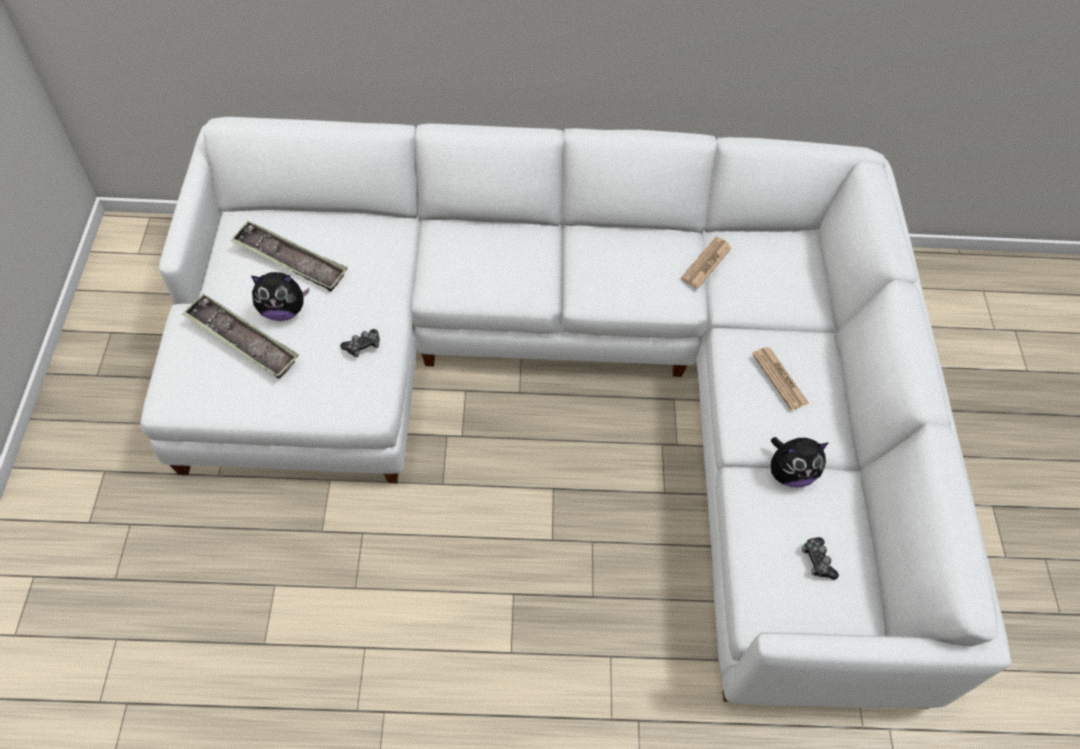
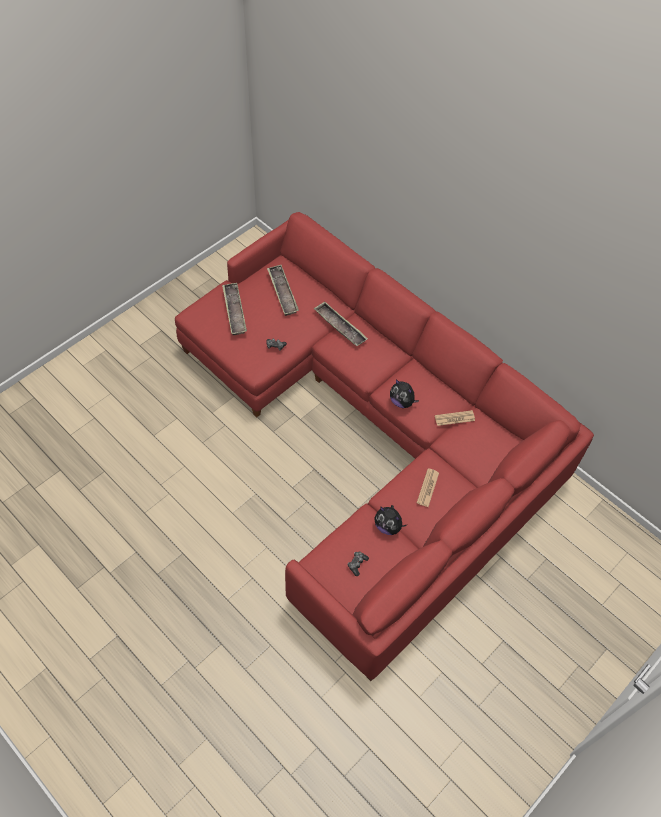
camera: 45 degrees right, 0 degrees up
white sofa [140,117,1011,709] -> red sofa [175,212,594,681]
plush toy [251,272,309,321] -> plush toy moved to [390,379,419,408]
none -> tray [314,301,368,346]

